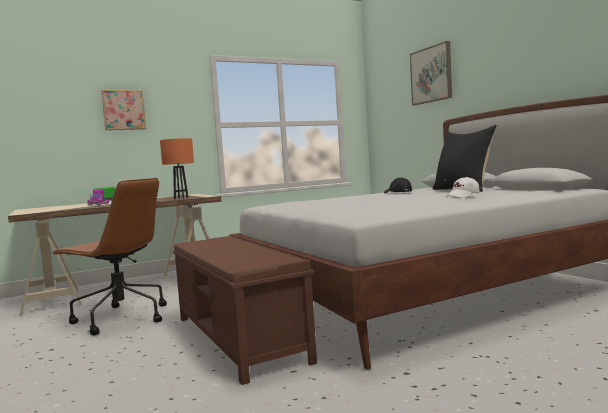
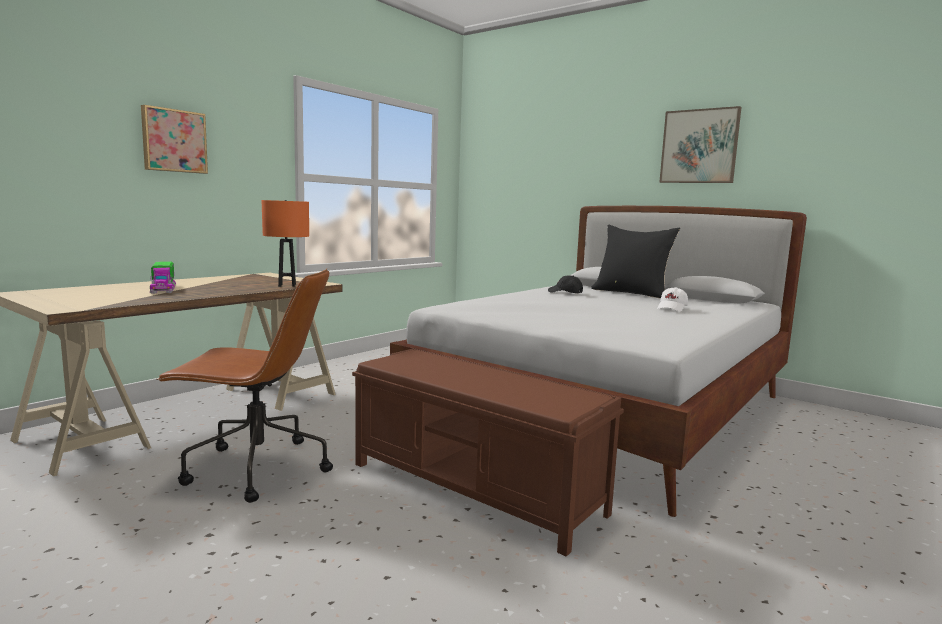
camera: 25 degrees left, 5 degrees up
picture [410,41,452,105] -> picture moved to [659,106,742,183]

